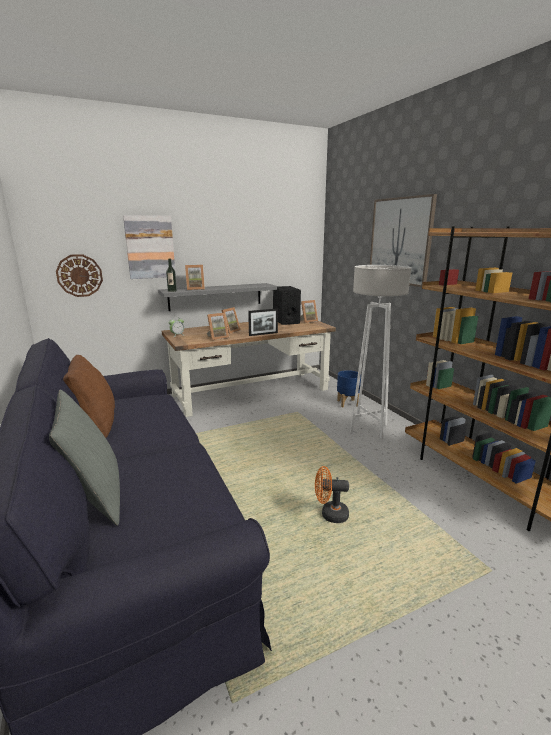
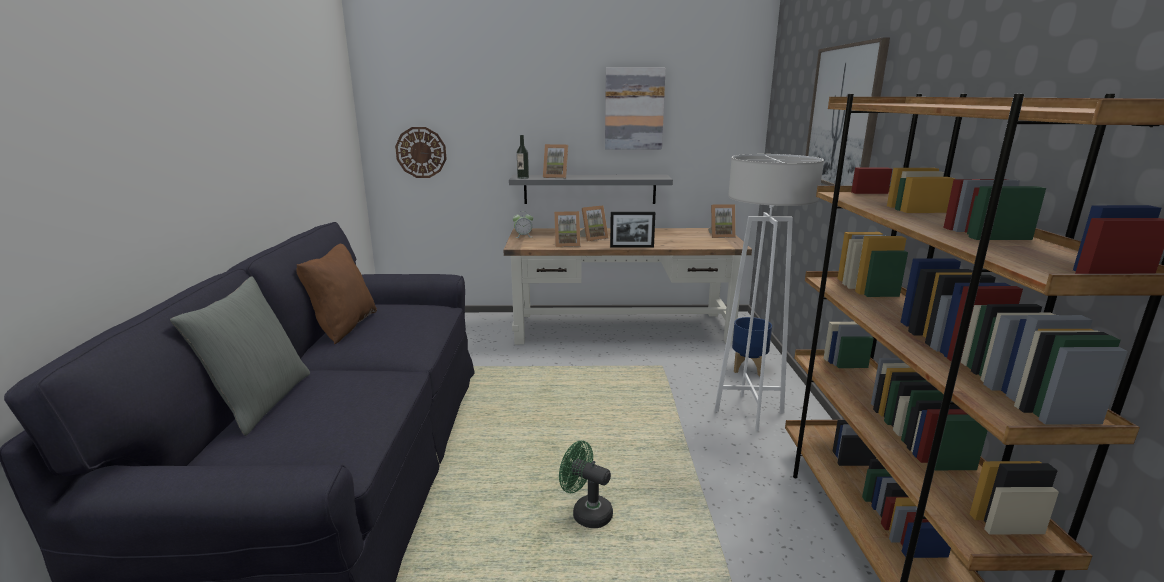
camera: 25 degrees right, 0 degrees up
picture [123,215,176,279] -> picture moved to [605,68,666,149]
black speaker [273,286,301,325] -> none
orange fan [315,466,349,523] -> green fan [559,441,613,528]

